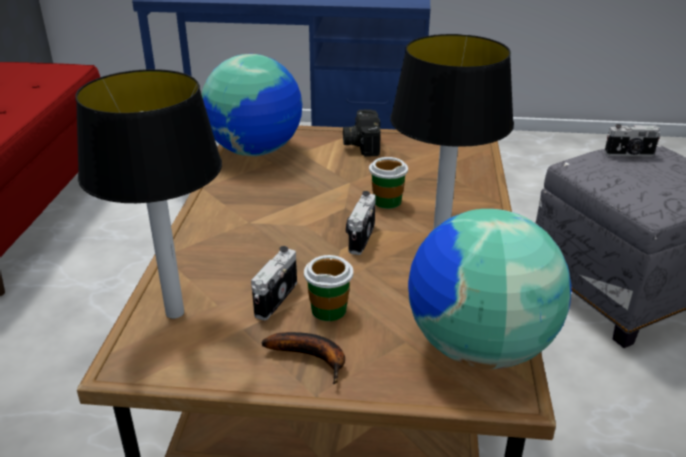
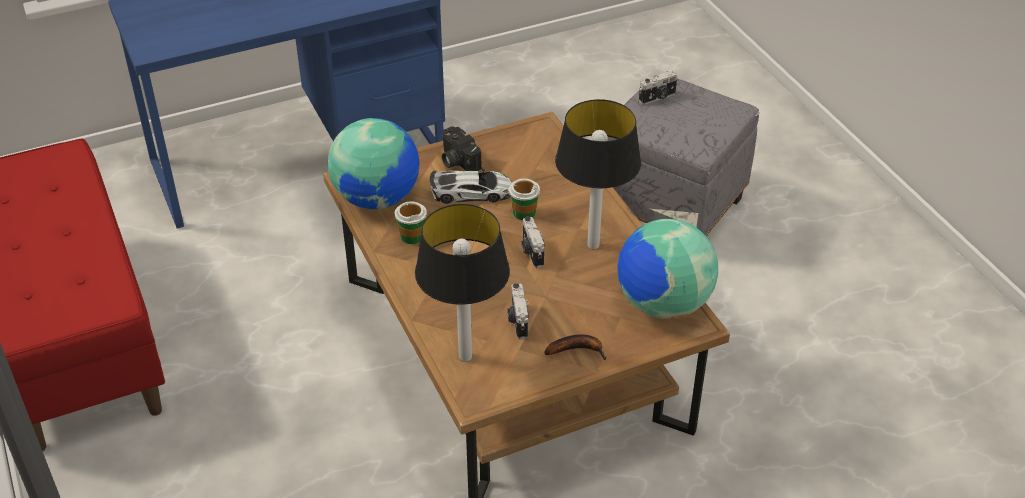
camera: 30 degrees left, 10 degrees up
cup [304,255,353,321] -> cup moved to [395,201,427,244]
none -> toy car [430,168,512,204]

